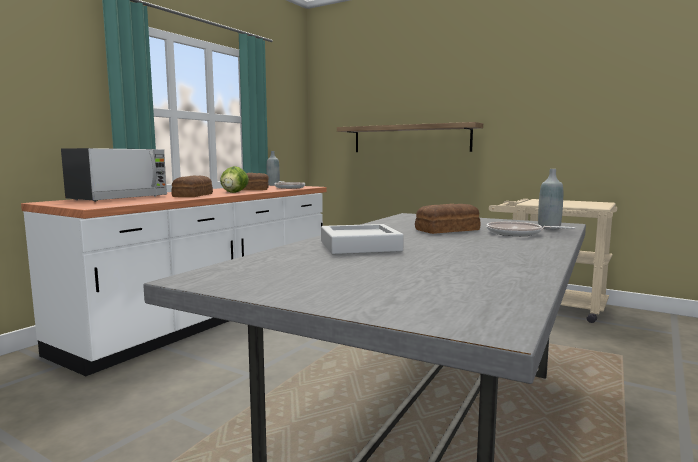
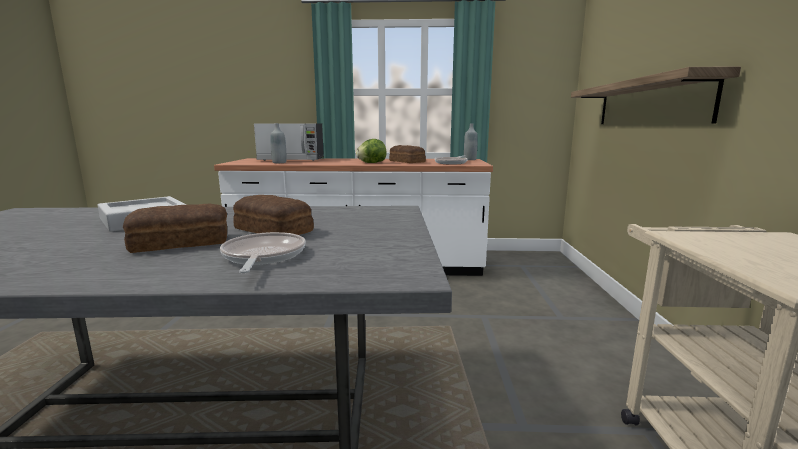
camera: 60 degrees right, 5 degrees up
bread [171,176,213,197] -> bread moved to [123,203,227,253]
grey bottle [538,169,563,230] -> grey bottle moved to [270,123,287,163]

